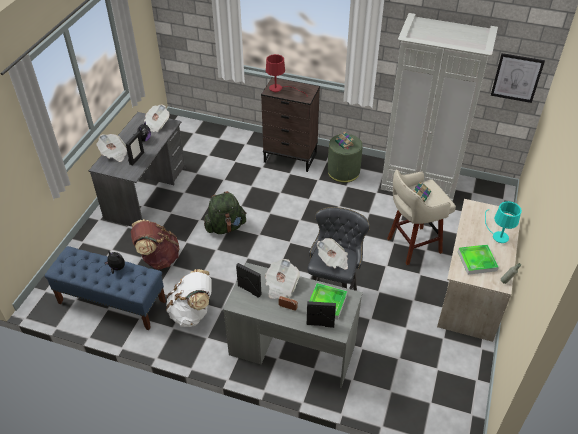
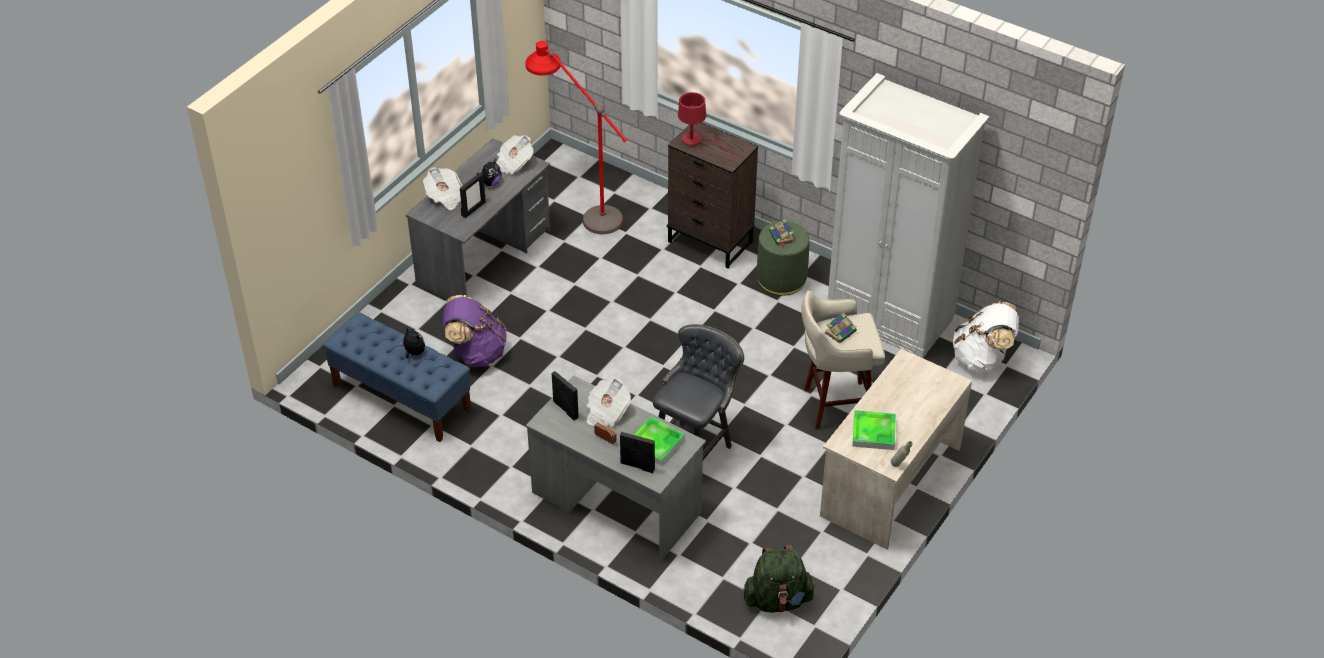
camera: 15 degrees right, 0 degrees up
brown backpack [131,219,180,270] -> purple backpack [443,295,507,367]
white backpack [166,269,212,327] -> white backpack moved to [953,301,1019,372]
green backpack [204,191,247,234] -> green backpack moved to [743,545,816,613]
newspaper [317,238,348,270] -> none
turquoise table lamp [485,201,522,243] -> none
picture [491,53,545,103] -> none
none -> red floor lamp [525,41,627,234]

